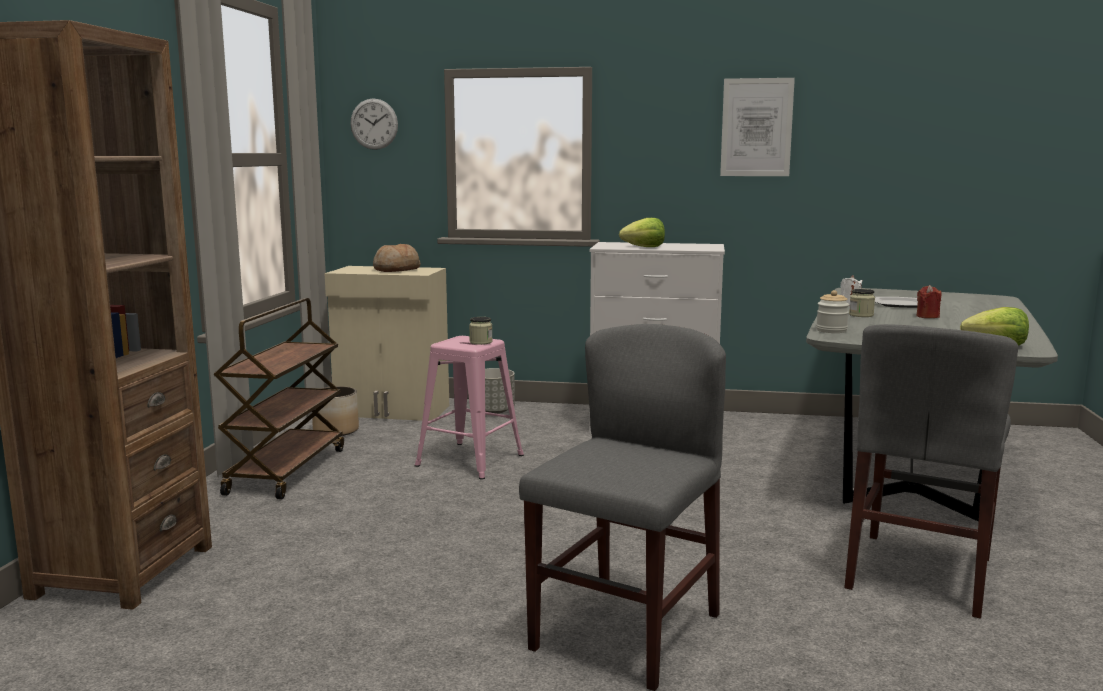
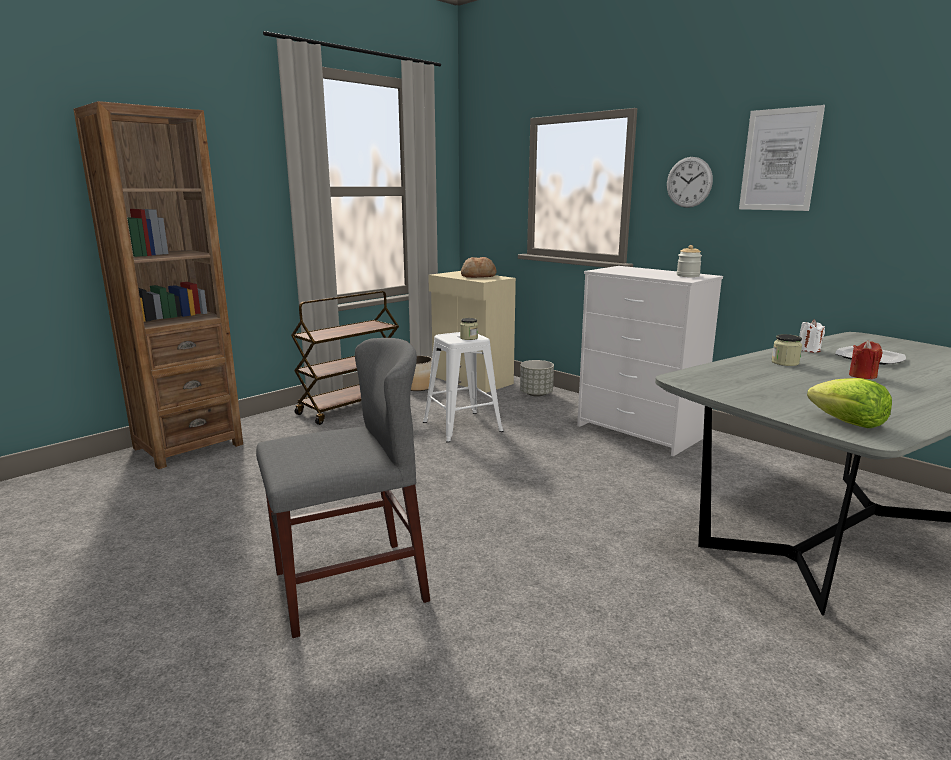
camera: 35 degrees right, 5 degrees up
wall clock [350,99,398,150] -> wall clock moved to [667,157,713,208]
pink stool [415,336,524,480] -> white stool [423,332,503,443]
lettuce [619,218,665,247] -> none
jar [816,290,849,333] -> jar moved to [677,245,702,277]
grey chair [844,324,1018,619] -> none

